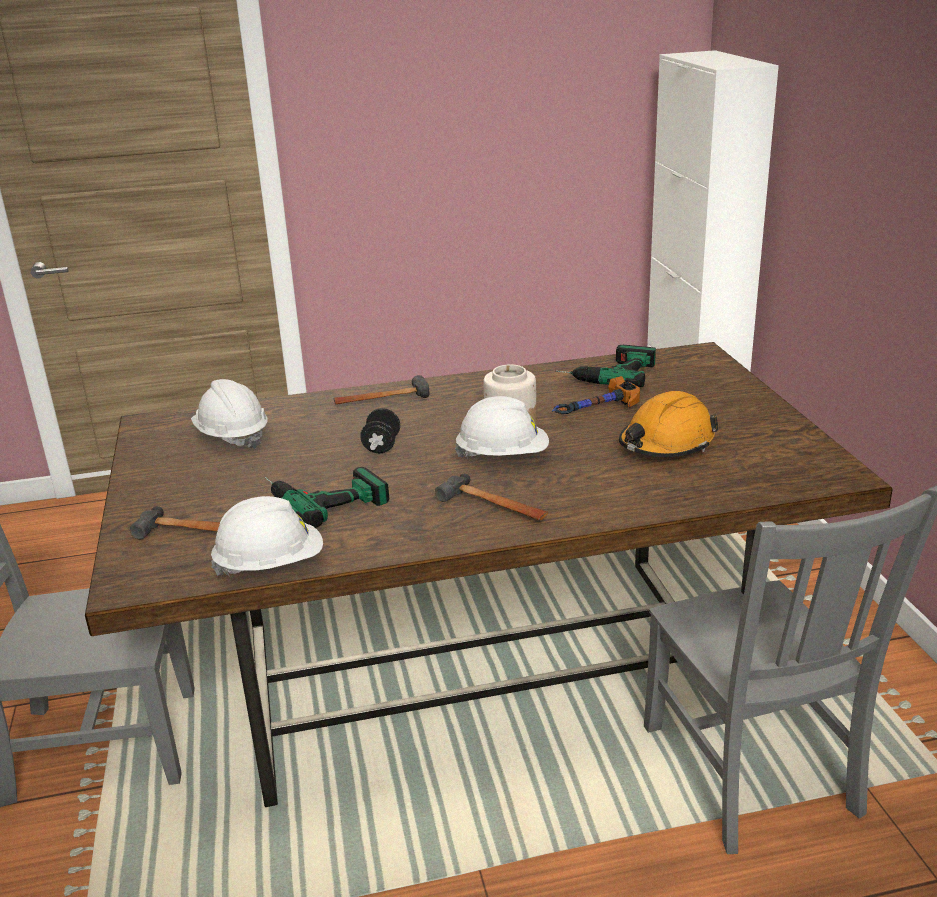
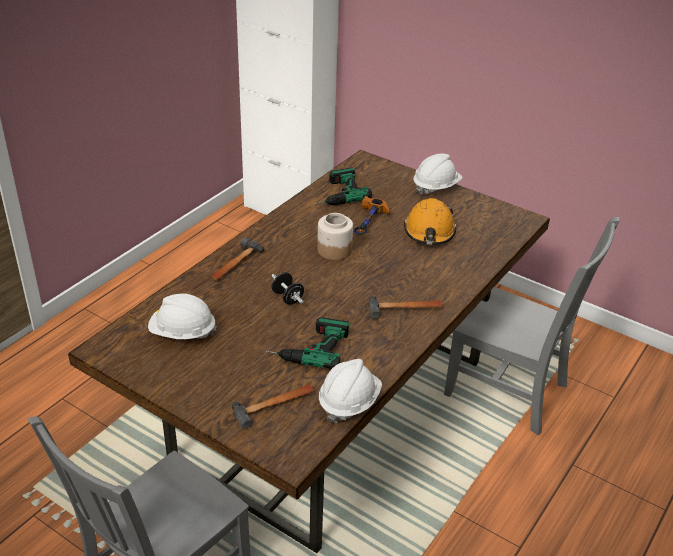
camera: 45 degrees left, 10 degrees up
white hard hat [455,396,549,458] -> white hard hat moved to [413,154,462,195]

